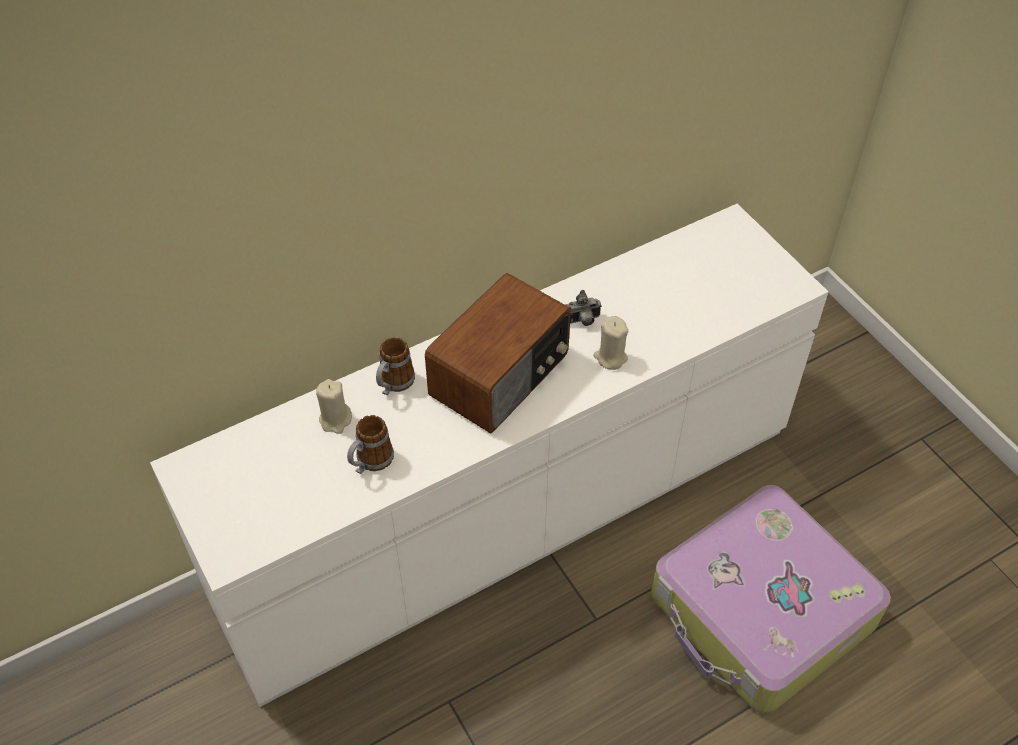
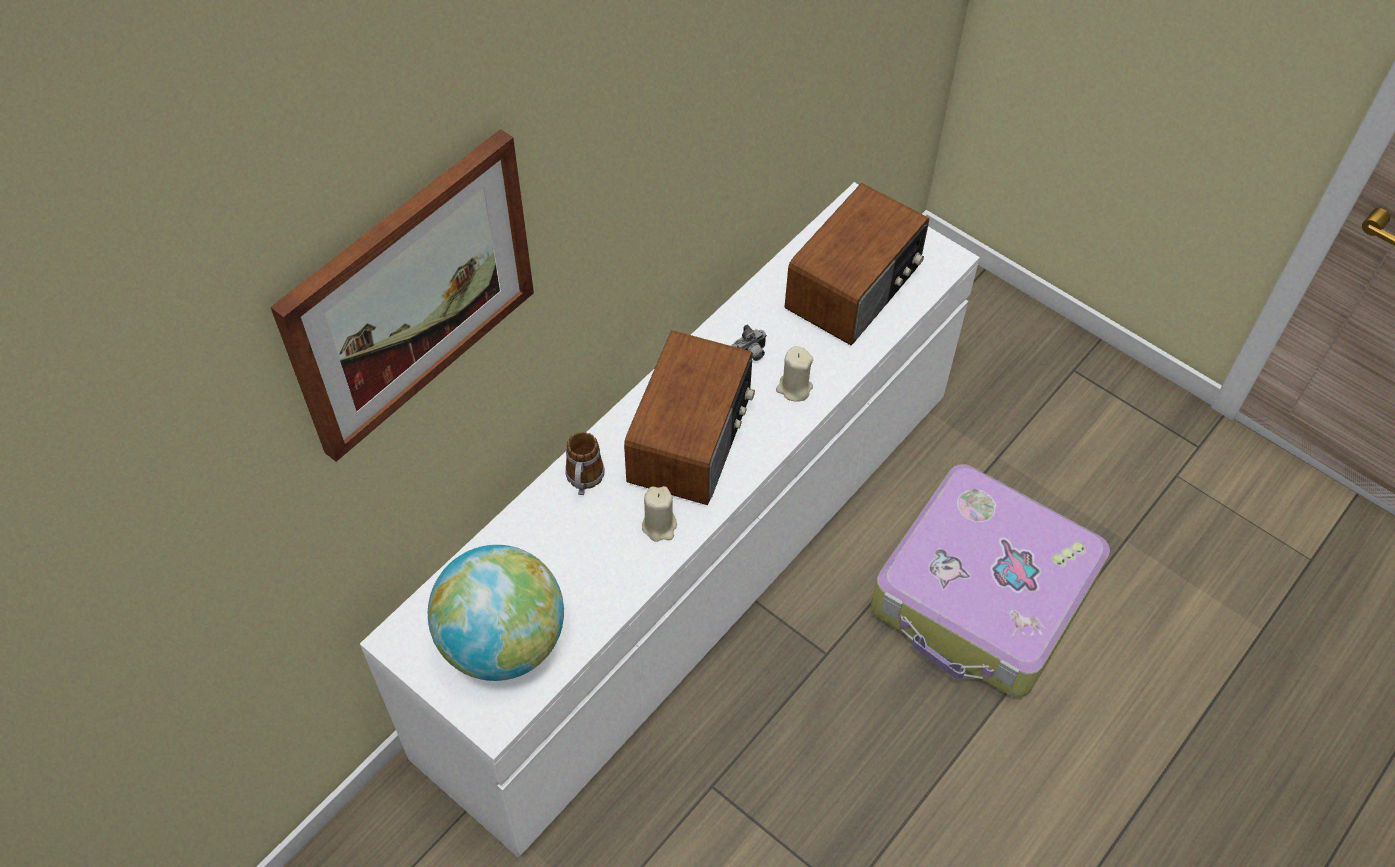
camera: 20 degrees left, 5 degrees up
beige candle [316,379,352,434] -> beige candle moved to [642,486,677,542]
mug [347,415,394,474] -> none
none -> picture [270,129,534,462]
none -> globe [428,545,564,681]
none -> radio [785,183,929,345]

